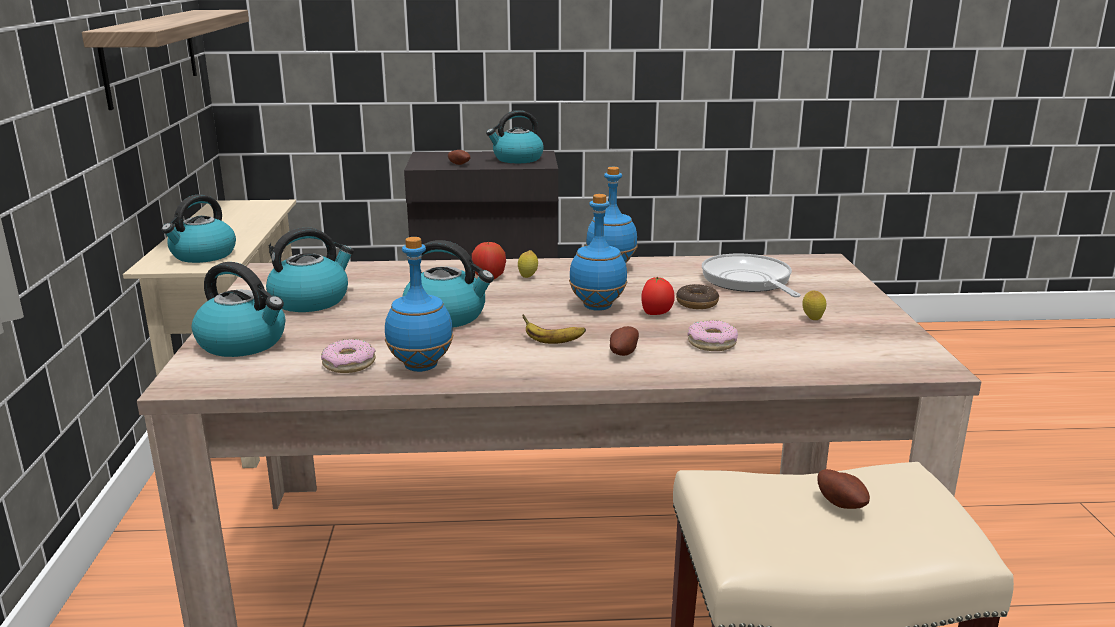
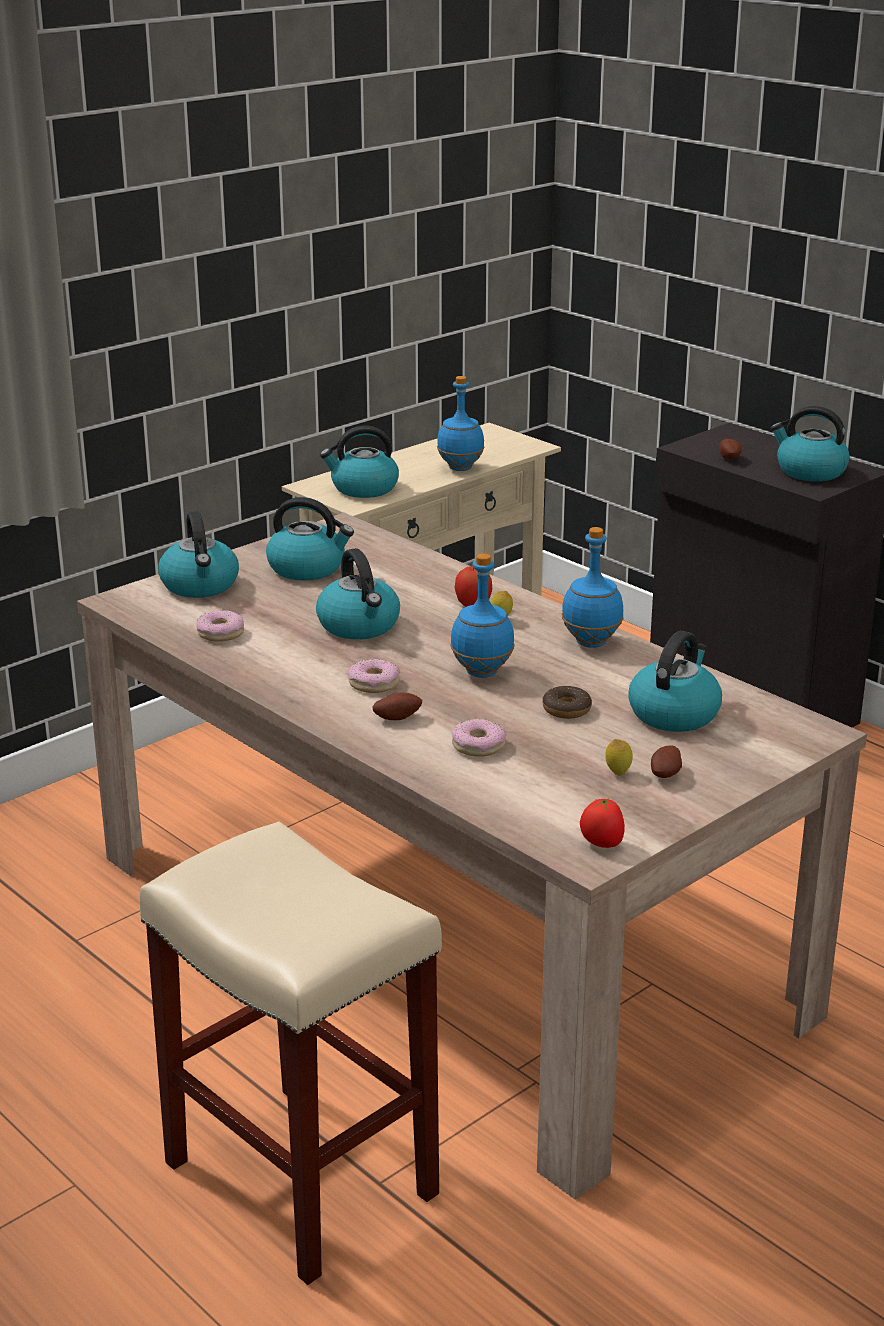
camera: 50 degrees right, 5 degrees up
shelf [82,10,249,110] -> none
blue bottle [385,237,454,372] -> blue bottle moved to [437,376,485,471]
banana [522,314,586,344] -> donut [348,659,400,693]
tomato [641,277,675,315] -> tomato moved to [580,798,625,848]
frying pan [702,254,801,297] -> kettle [628,631,722,732]
potato [817,469,870,509] -> potato moved to [651,745,682,778]

